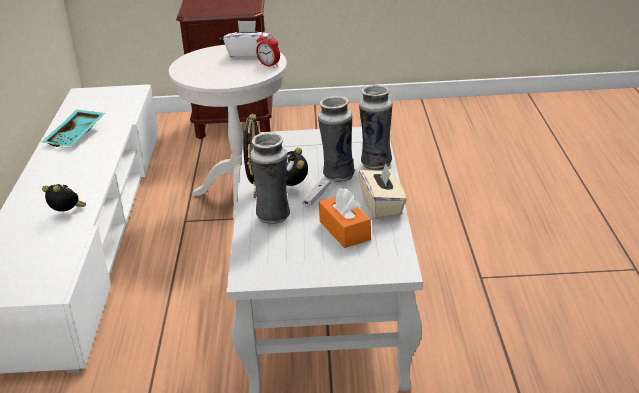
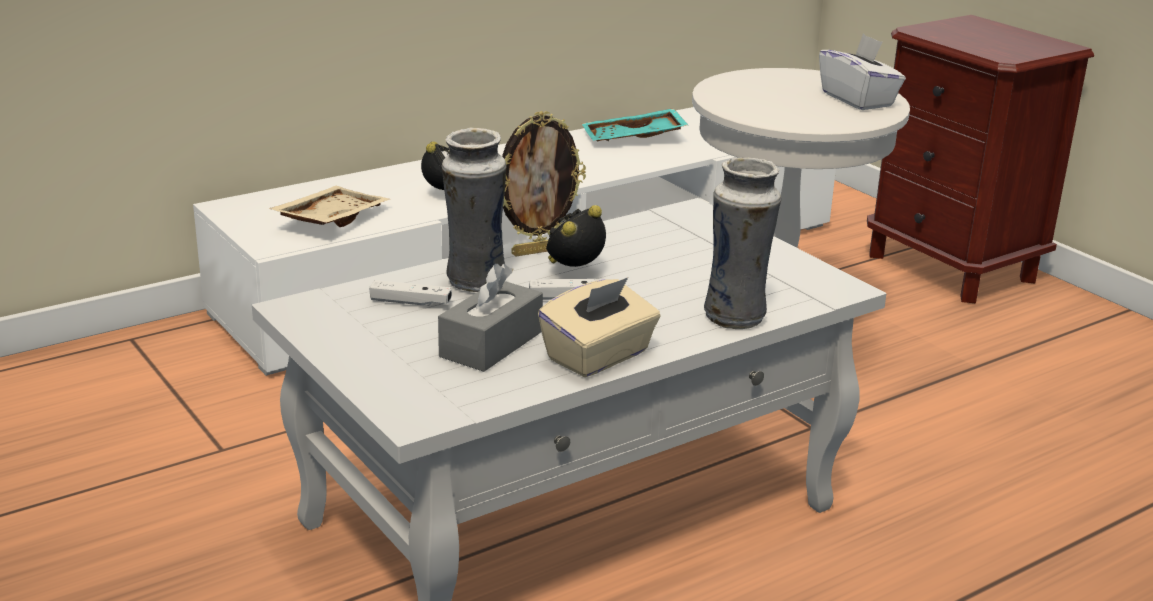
camera: 55 degrees right, 5 degrees down
alarm clock [256,32,280,68] -> none
vase [318,96,355,182] -> none
orange tissue box [319,188,371,248] -> grey tissue box [438,264,543,372]
none -> beige tray [269,186,390,227]
none -> white game controller [369,280,452,306]

